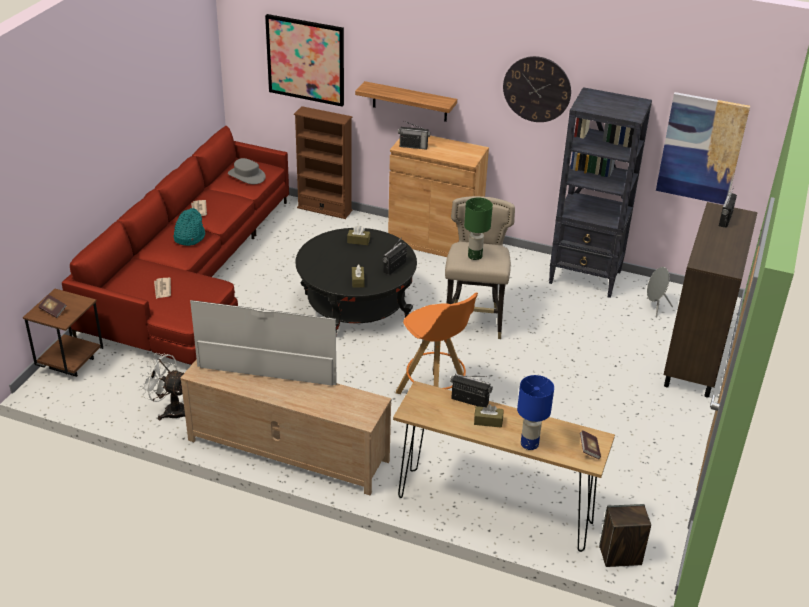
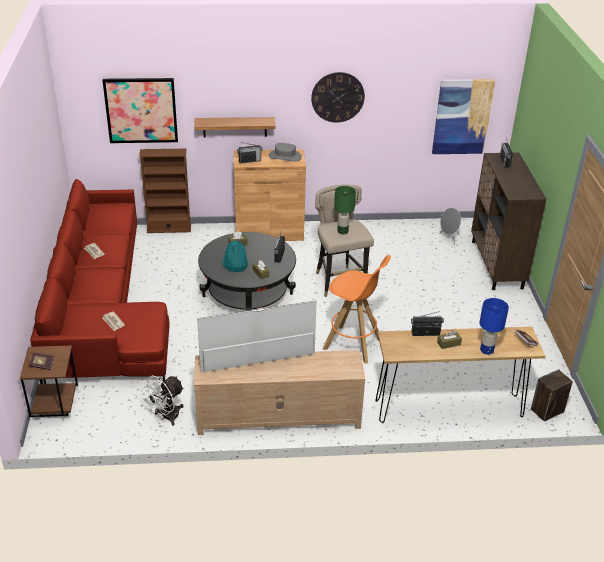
camera: 25 degrees left, 0 degrees up
white fan [139,353,185,420] -> white fan turned 45 degrees counterclockwise [142,375,184,426]
turquoise hat [173,208,205,246] -> turquoise hat moved to [222,240,248,272]
grey hat [228,158,266,184] -> grey hat moved to [268,143,302,162]
black bookcase [549,87,652,298] -> none

